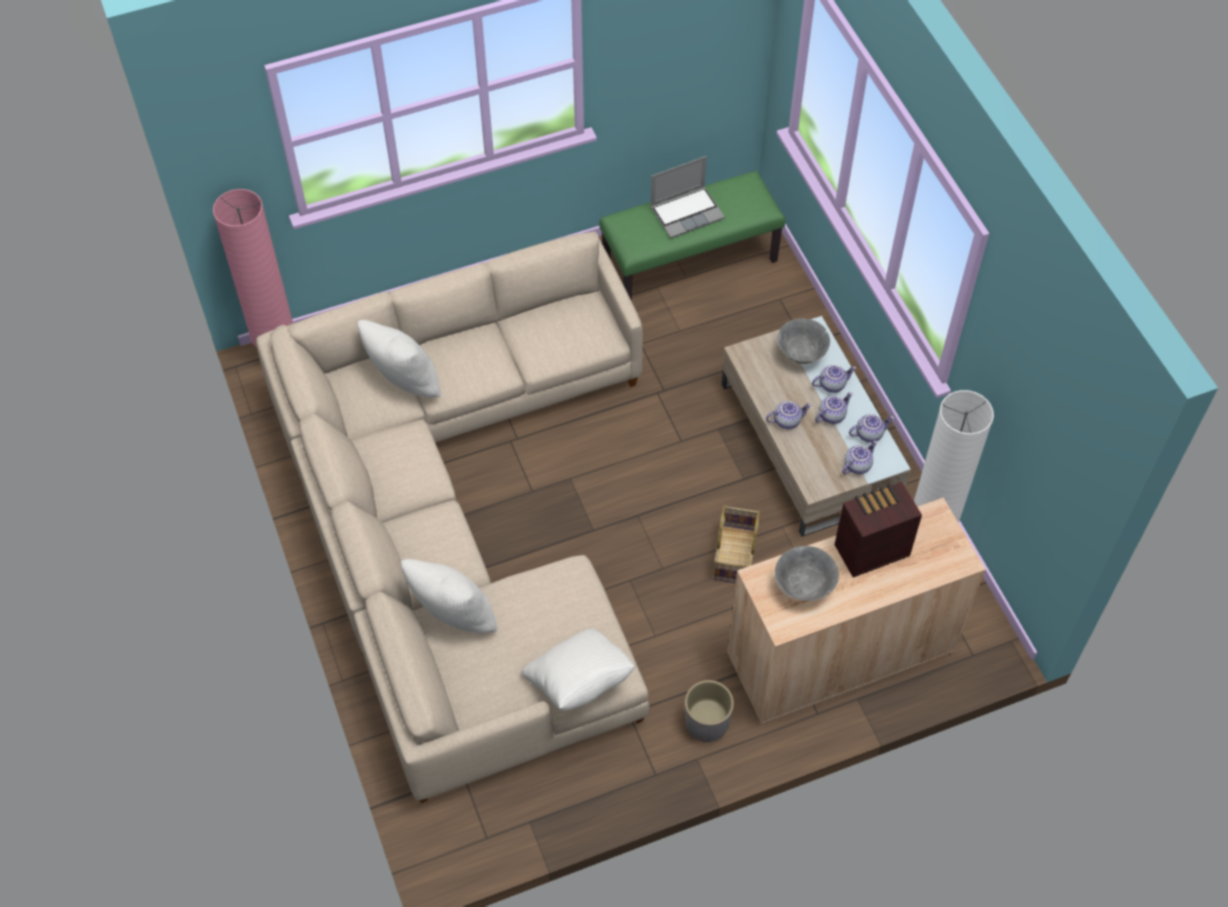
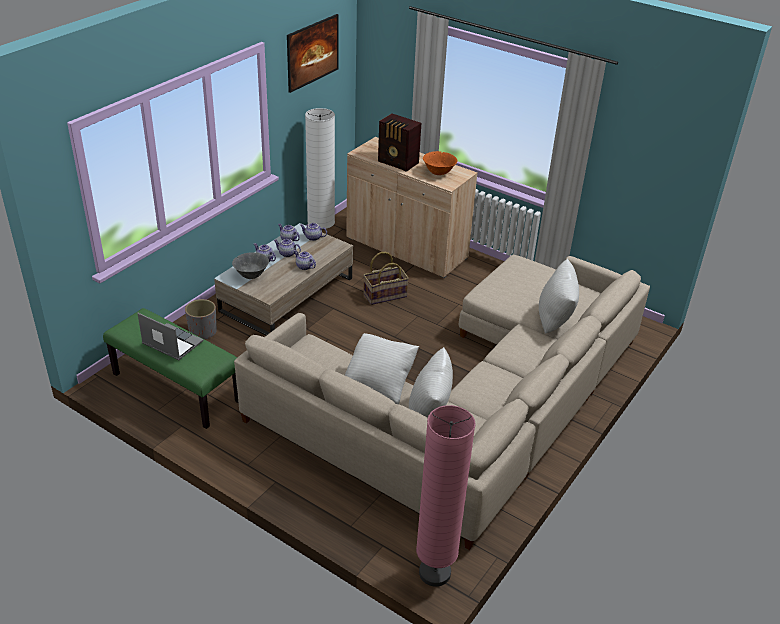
camera: 125 degrees left, 20 degrees down
white pillow [521,628,635,710] -> white pillow moved to [345,333,419,404]
grey planter [685,680,734,743] -> grey planter moved to [185,299,217,340]
grey bowl [775,546,839,601] -> orange bowl [423,151,458,175]
none -> picture [287,14,339,93]

